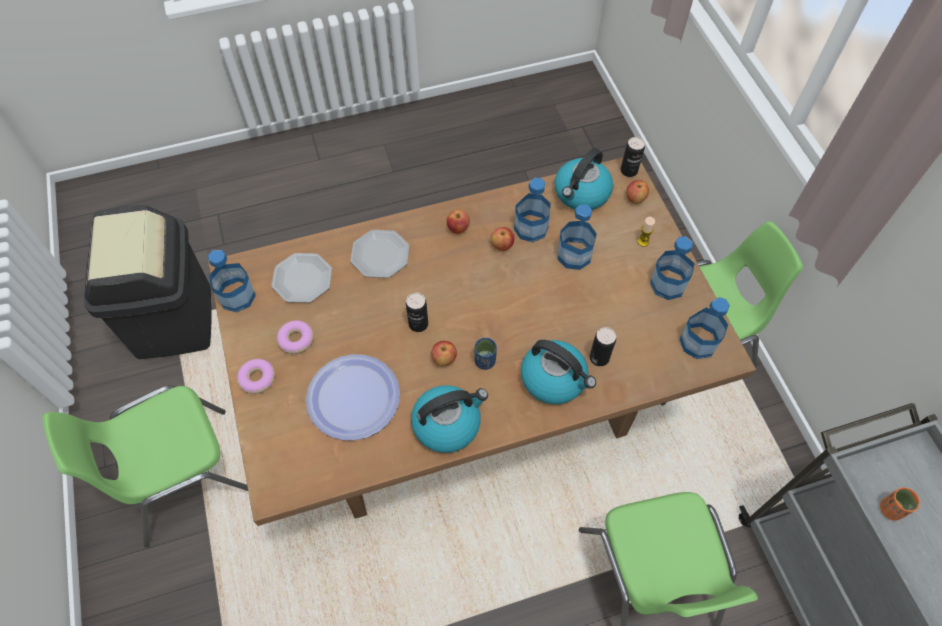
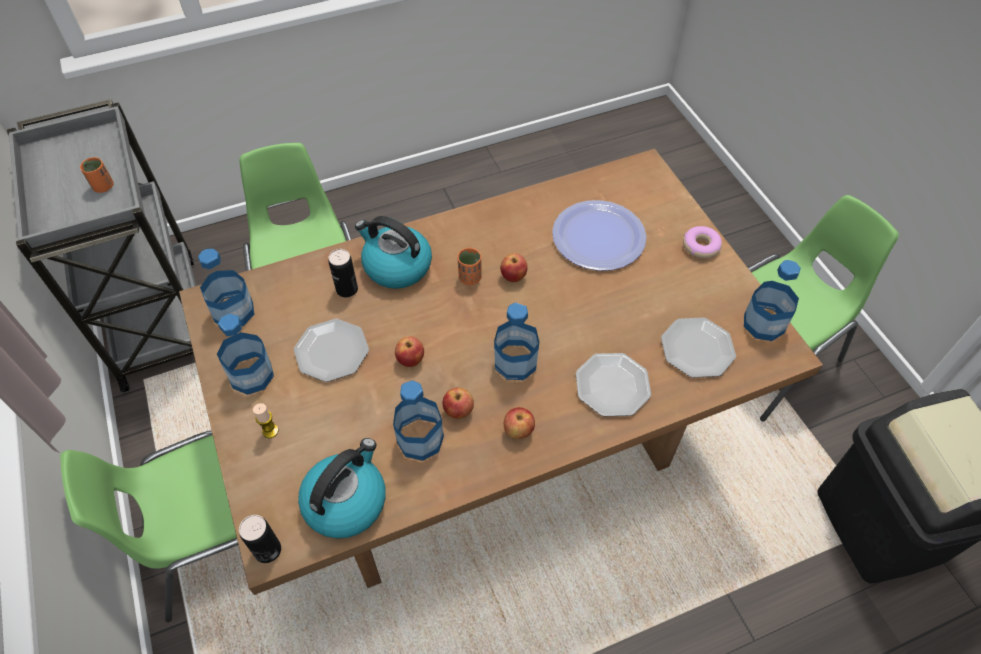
camera: 175 degrees right, 5 degrees down
donut [277,320,314,354] -> none
can [406,293,428,332] -> none
kettle [411,385,488,453] -> none
blue cup [474,338,497,370] -> orange cup [458,248,482,285]
bottle [558,204,597,270] -> bottle moved to [494,302,539,380]
apple [626,180,649,204] -> apple moved to [395,336,424,367]
none -> plate [294,319,369,382]

